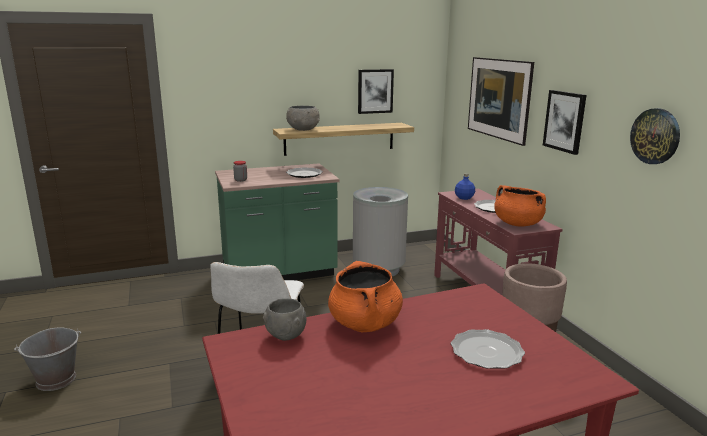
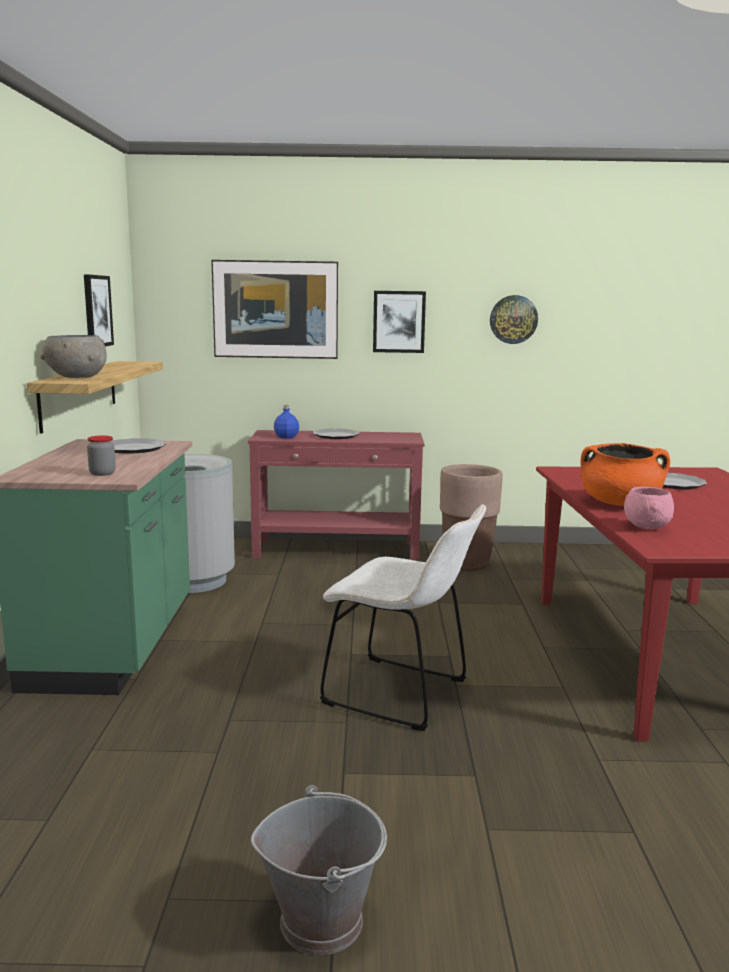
camera: 70 degrees left, 5 degrees down
grey bowl [263,298,306,341] -> pink bowl [624,487,674,529]
orange cooking pot [494,185,546,227] -> none

